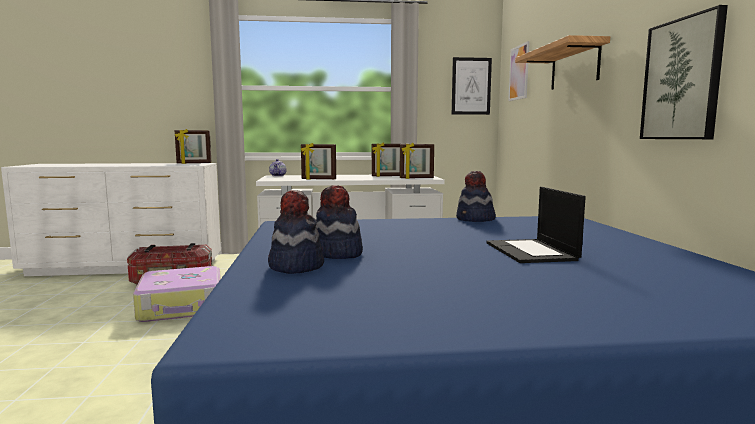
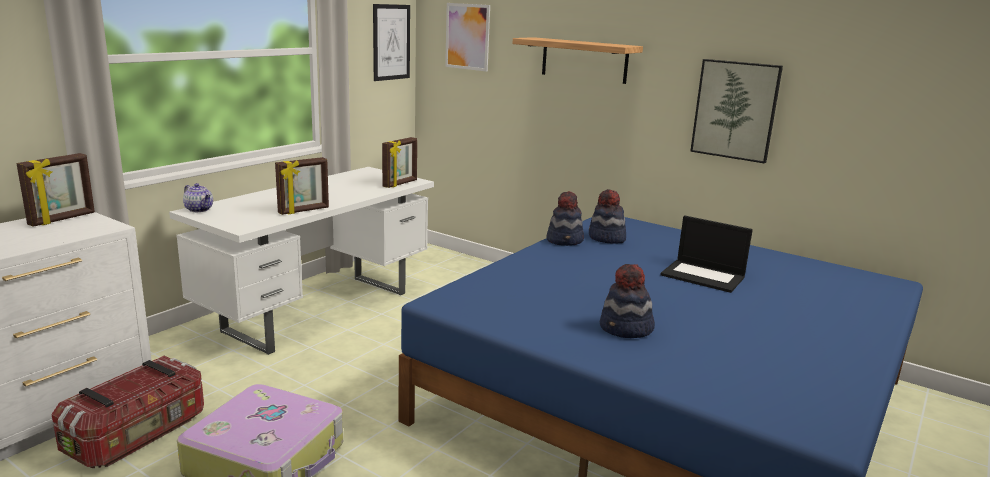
camera: 50 degrees left, 10 degrees up
hat [268,190,324,274] -> hat moved to [589,189,626,244]
picture frame [372,143,400,177] -> none

